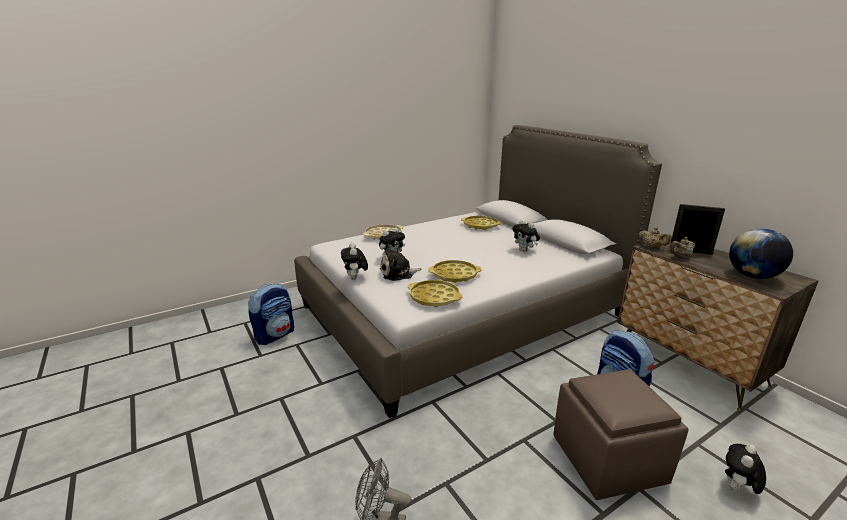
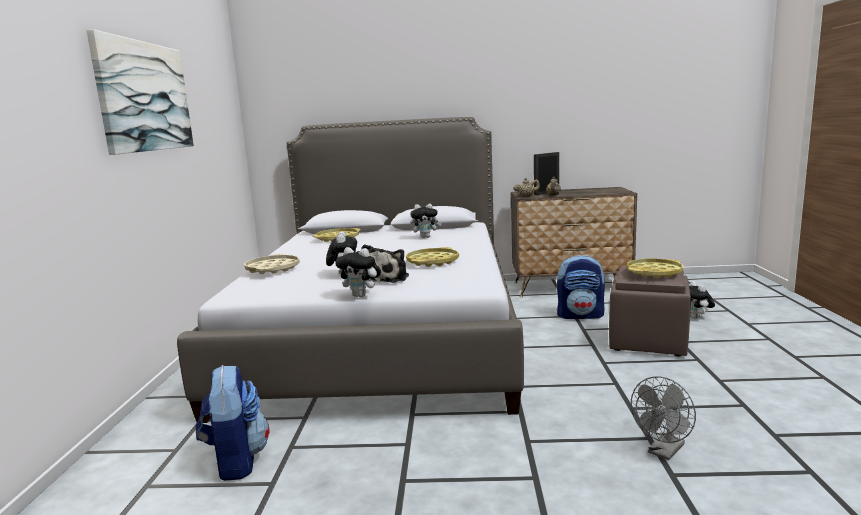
camera: 55 degrees left, 10 degrees down
yellow tray [408,280,463,307] -> yellow tray moved to [627,259,683,278]
globe [729,228,793,279] -> none
none -> picture [87,29,194,155]

